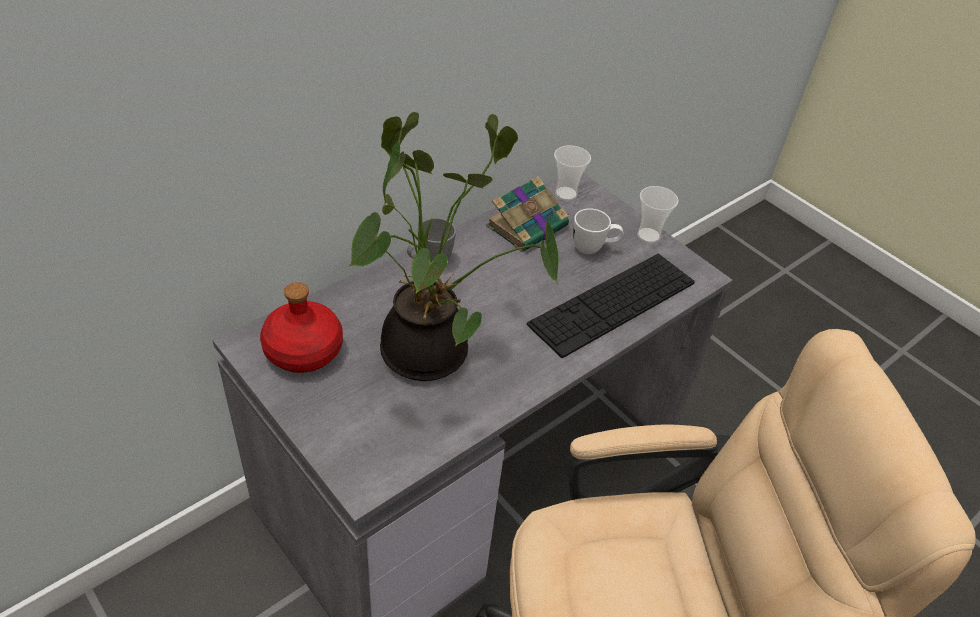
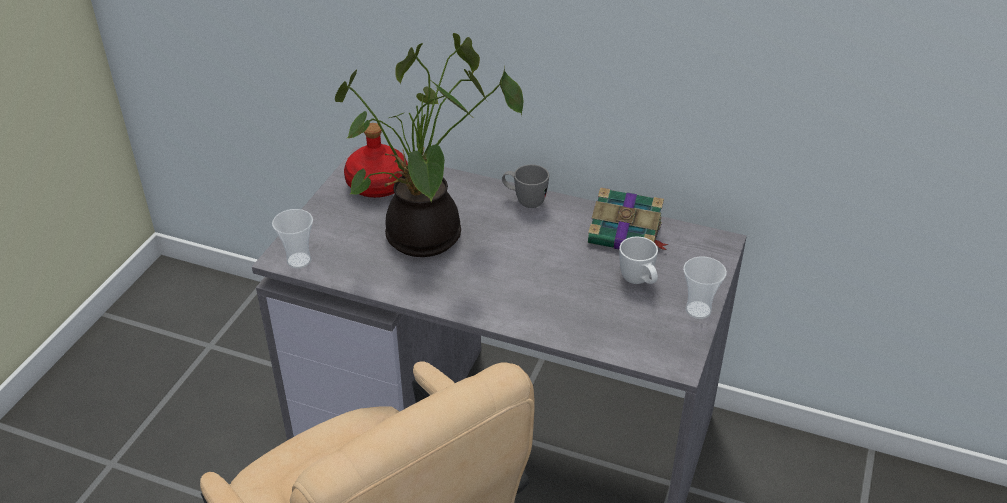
camera: 65 degrees right, 5 degrees down
keyboard [527,254,695,358] -> none
cup [554,145,591,201] -> cup moved to [272,209,313,269]

